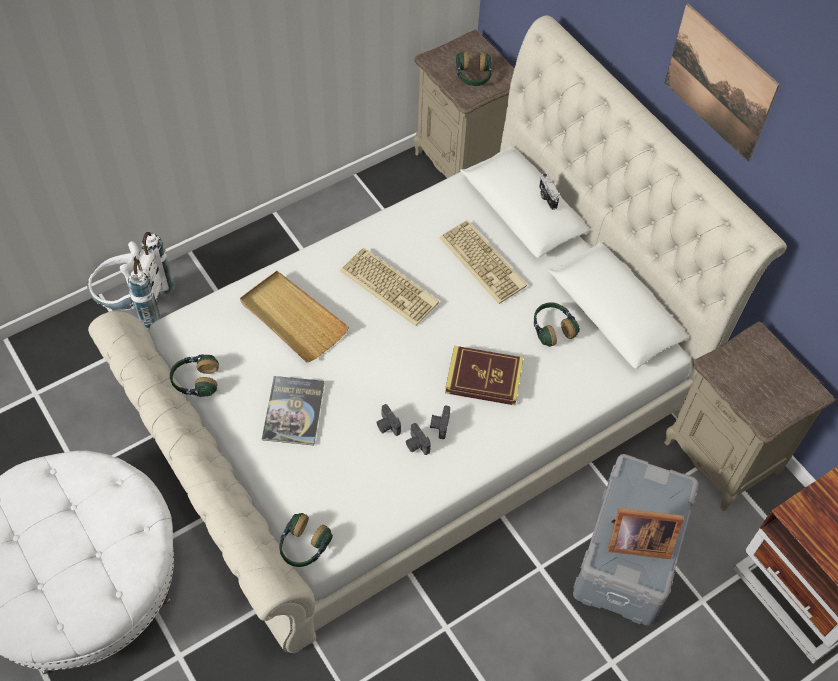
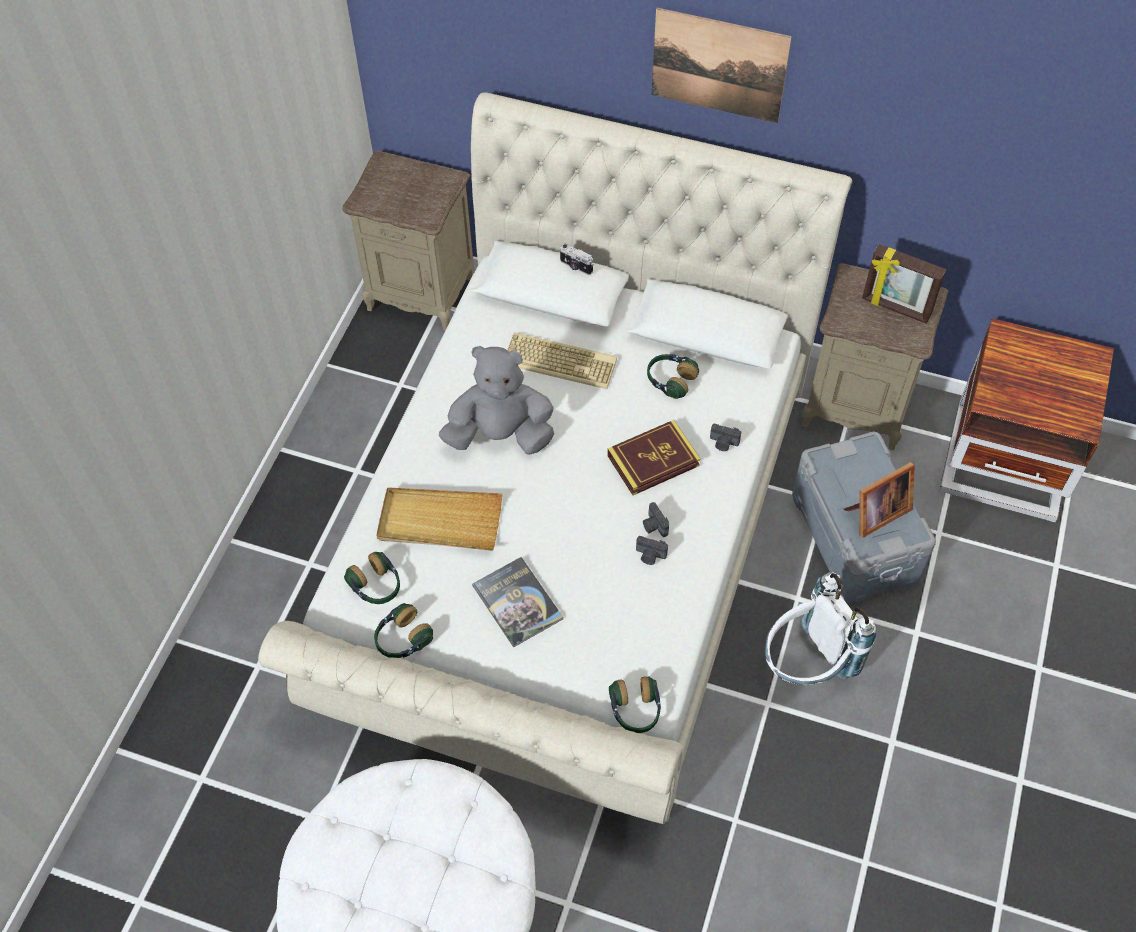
camera: 35 degrees left, 0 degrees up
white backpack [87,232,175,330] -> white backpack moved to [765,572,876,685]
keyboard [340,248,439,326] -> grey plush toy [439,346,554,455]
camera [377,404,401,436] -> camera moved to [710,424,741,451]
headphones [456,51,492,86] -> headphones moved to [344,552,400,604]
none -> picture frame [862,244,946,324]

